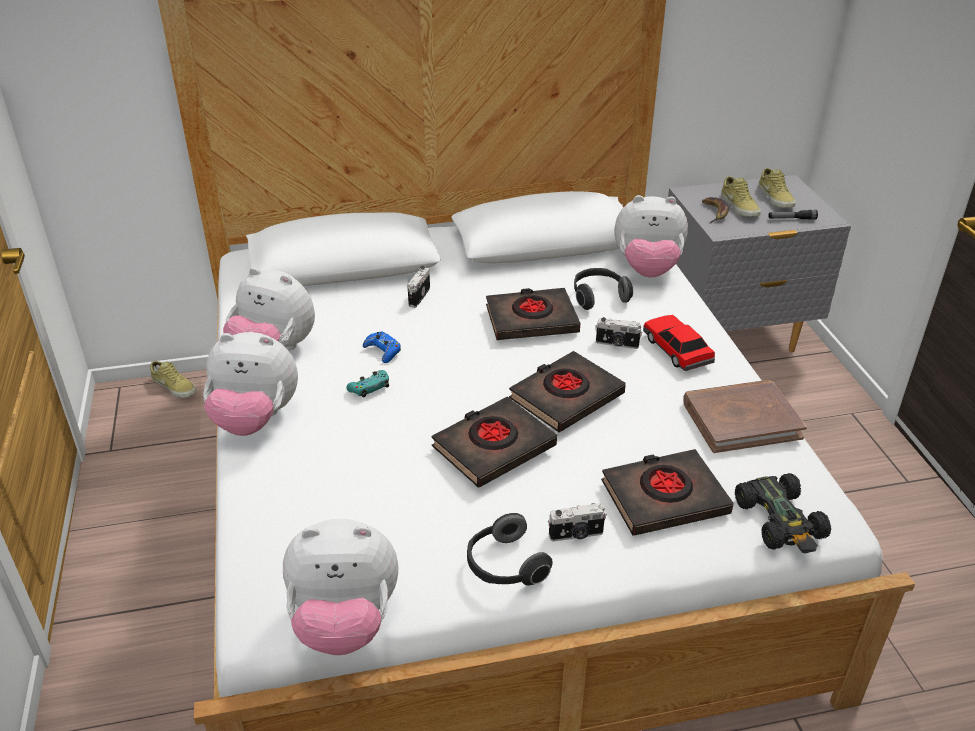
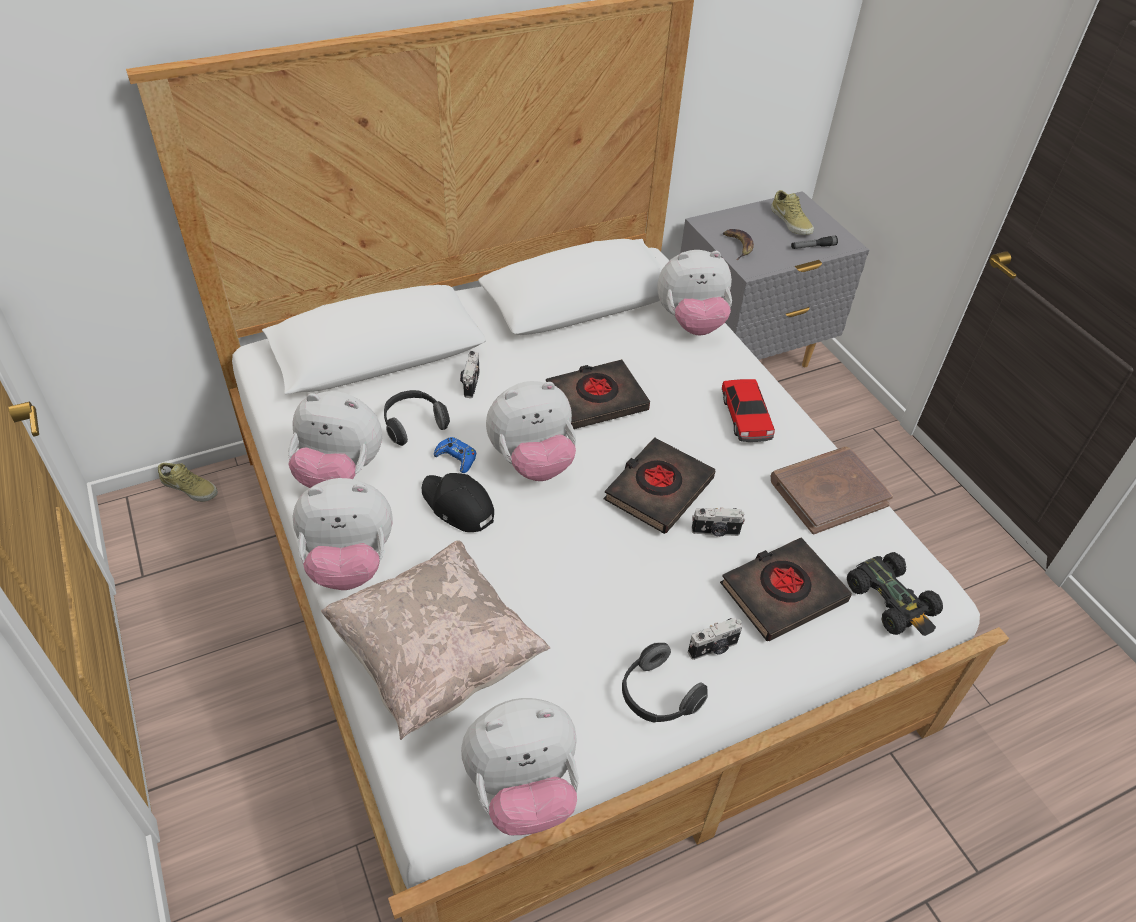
camera: 15 degrees left, 10 degrees up
turquoise game controller [346,370,389,398] -> black cap [422,473,494,532]
black book [432,397,557,488] -> none
headphones [574,268,633,310] -> headphones moved to [384,390,450,446]
camera [595,317,642,349] -> camera moved to [692,507,745,537]
toy car [643,315,715,371] -> toy car turned 150 degrees counterclockwise [722,379,775,442]
beige shoe [721,176,761,217] -> none
none -> beige pillow [321,540,550,740]
none -> plush toy [486,381,576,481]

